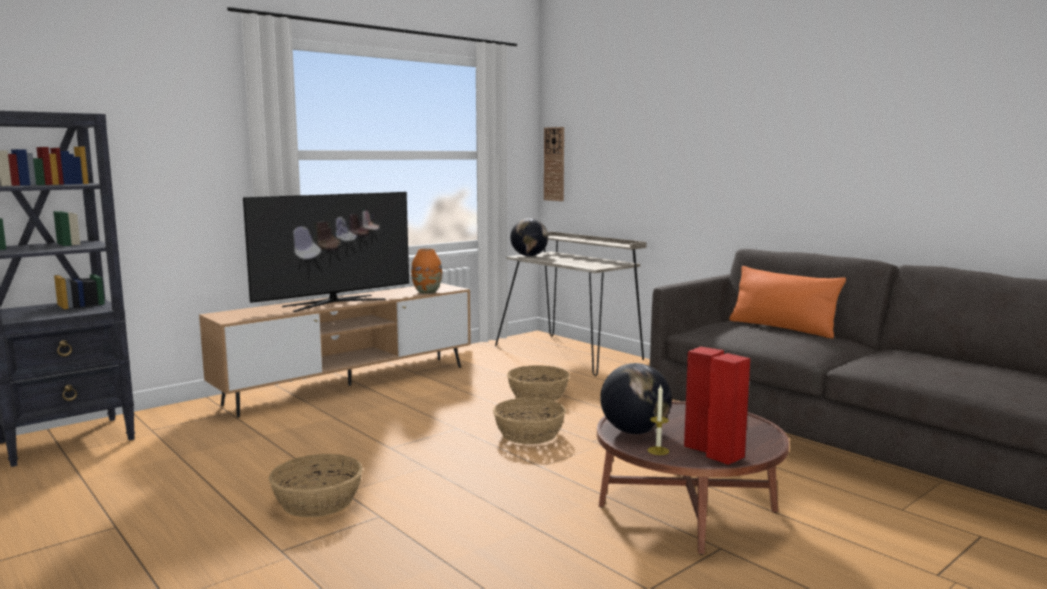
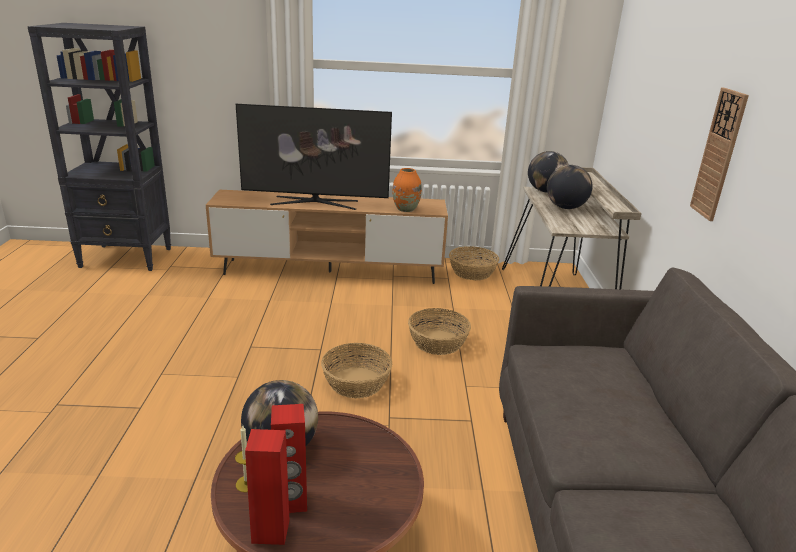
camera: 40 degrees right, 15 degrees up
basket [269,454,363,518] -> basket moved to [449,246,499,280]
wall clock [544,127,564,201] -> wall clock moved to [690,88,749,221]
orange pillow [729,266,846,339] -> none
none -> globe [547,165,593,209]

